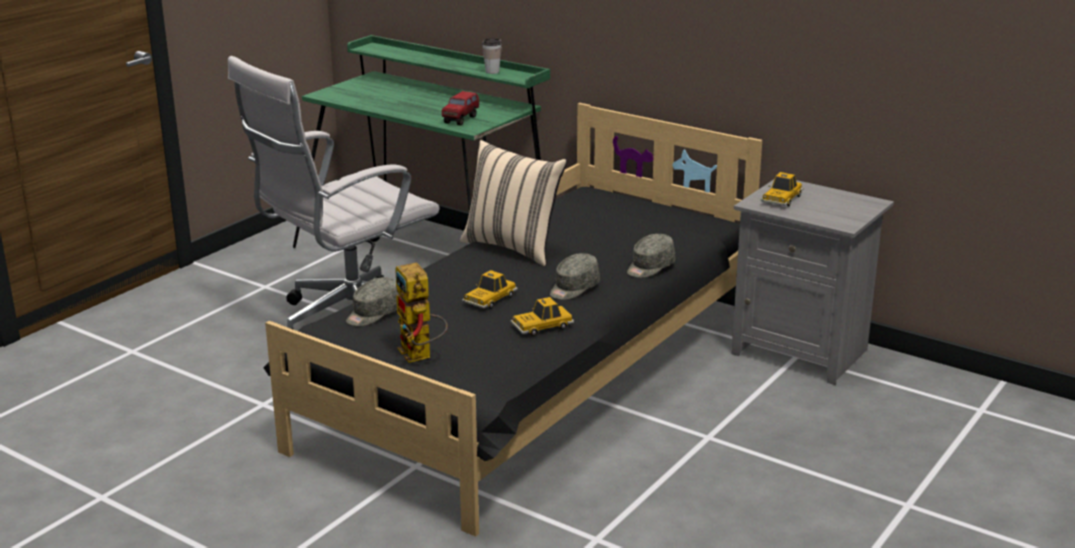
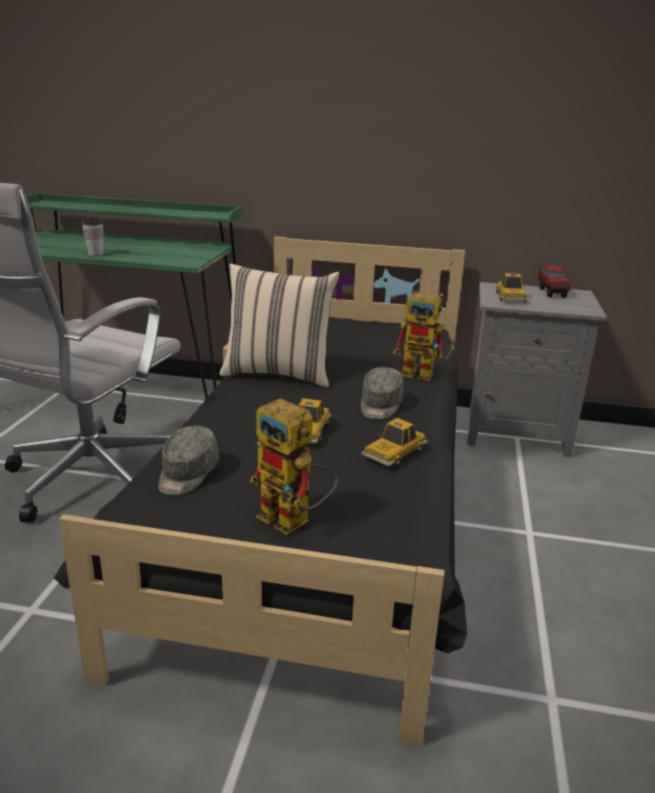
camera: 25 degrees left, 0 degrees up
toy truck [442,91,479,125] -> toy truck moved to [538,265,571,297]
cup [482,38,502,74] -> cup moved to [82,219,104,256]
grey cap [627,234,675,278] -> toy robot [393,293,453,381]

